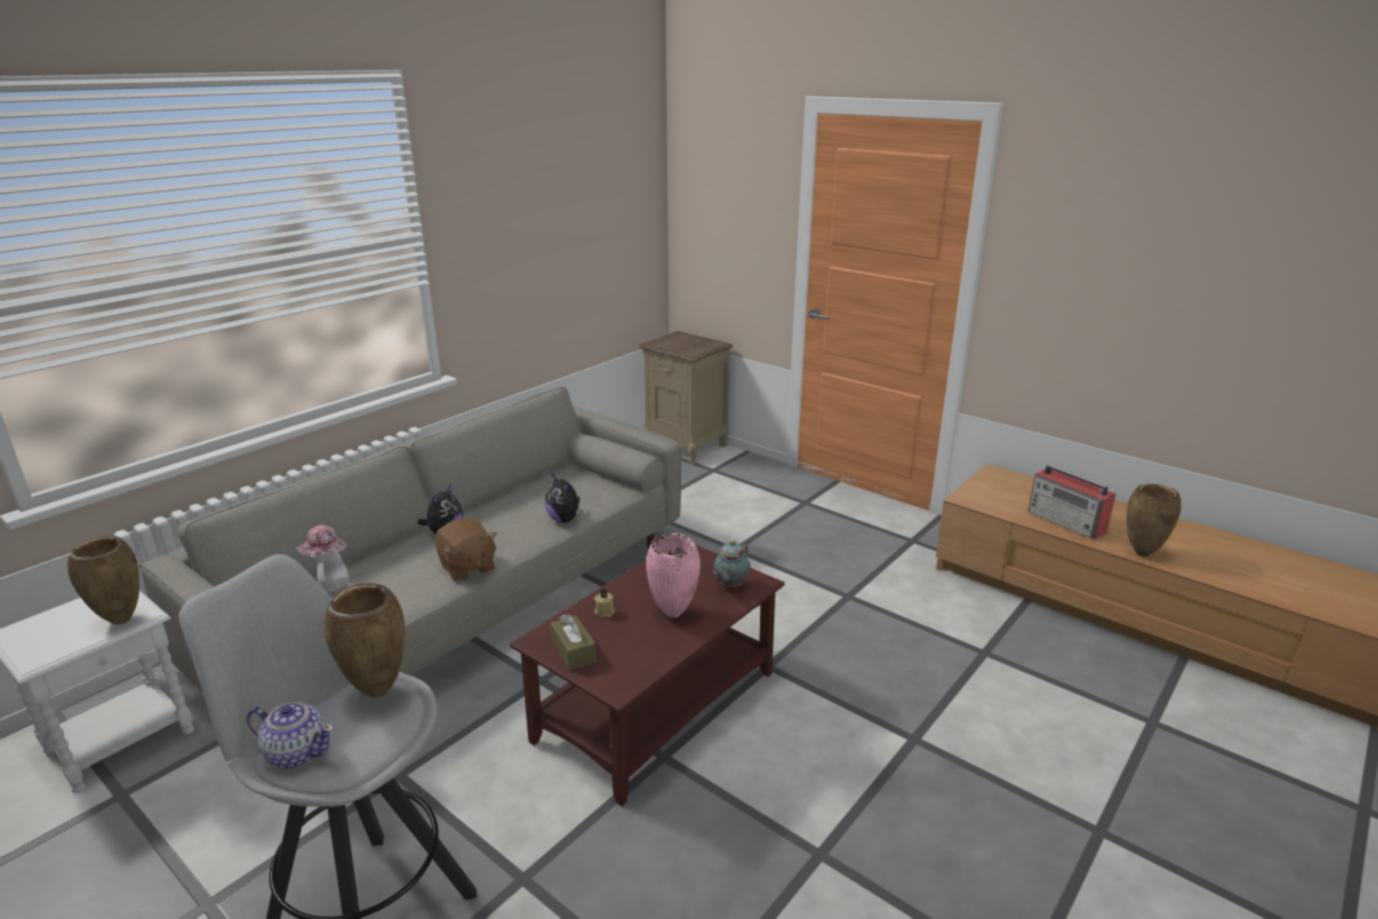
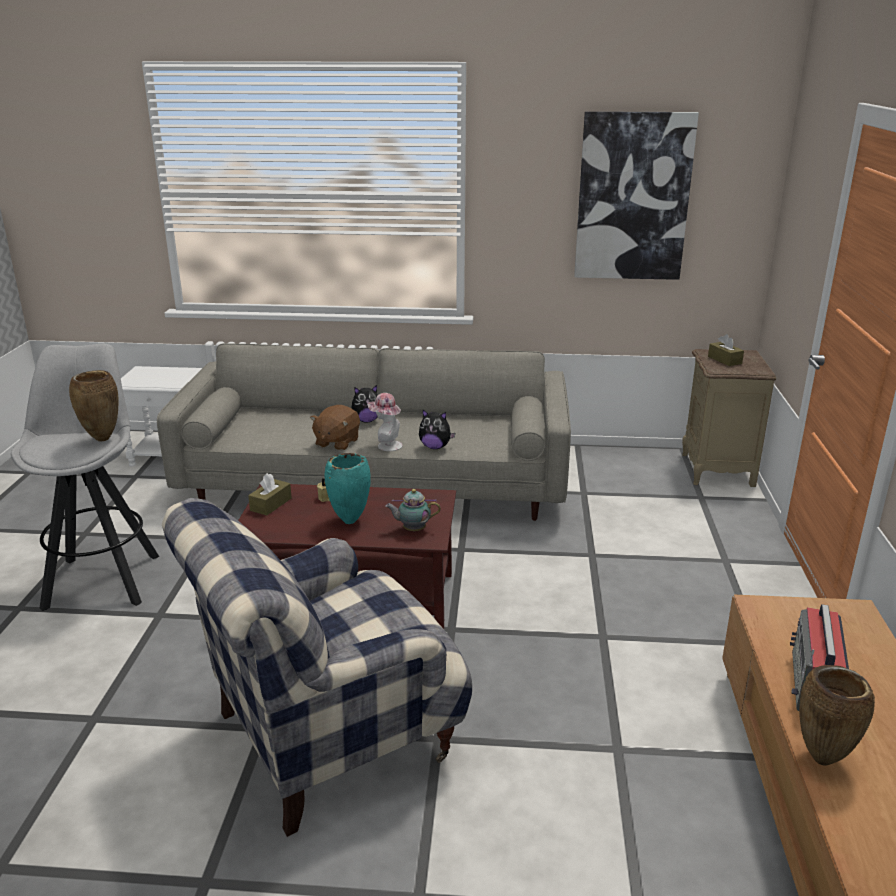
camera: 55 degrees right, 0 degrees up
brown vase [67,536,140,624] -> none
teapot [247,702,334,768] -> none
hat [296,525,354,599] -> hat moved to [368,393,403,451]
plush toy [545,474,584,523] -> plush toy turned 90 degrees counterclockwise [419,410,455,449]
pink vase [646,533,700,618] -> turquoise vase [324,453,371,524]
none -> armchair [162,498,472,837]
none -> picture [574,111,699,280]
none -> brown tissue box [708,334,744,366]

